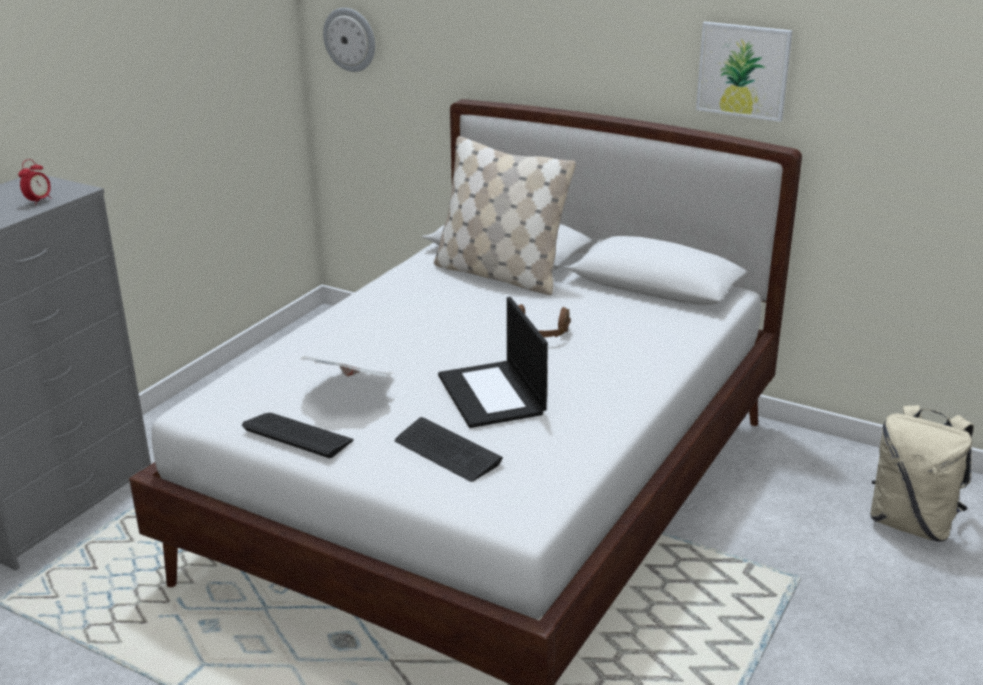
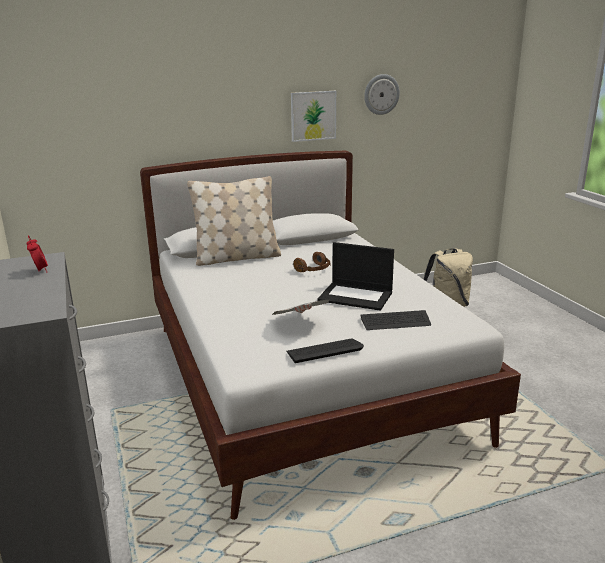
camera: 50 degrees left, 5 degrees down
wall clock [323,8,375,72] -> wall clock moved to [364,74,400,115]

